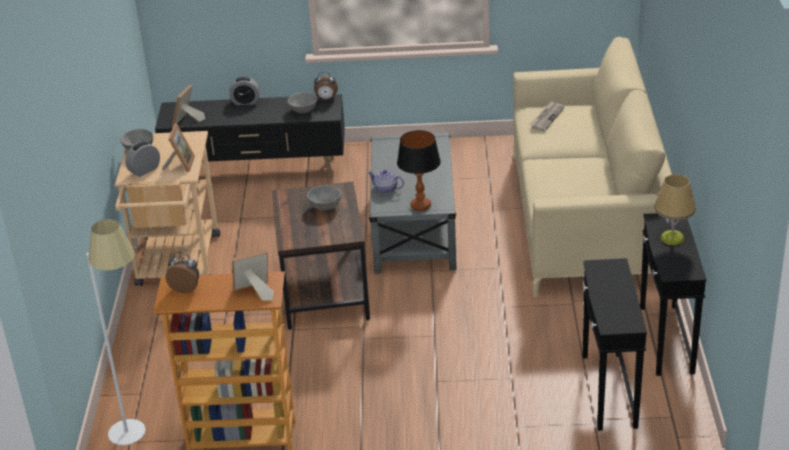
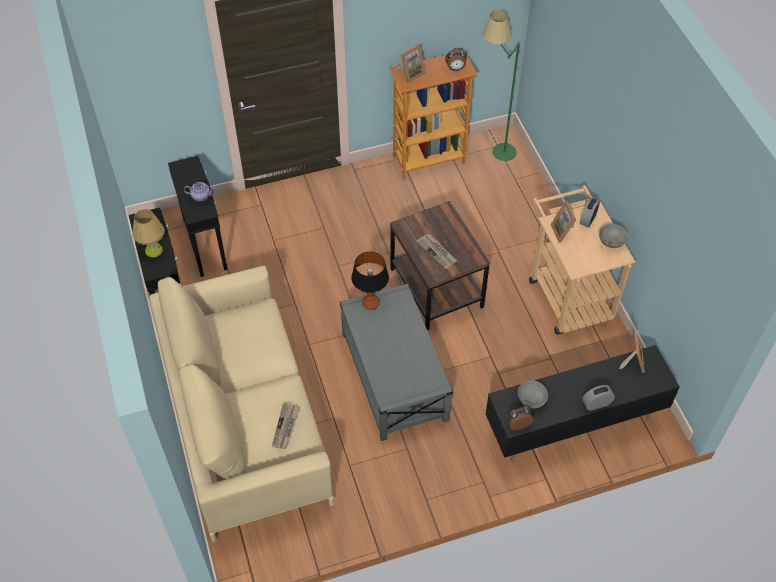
camera: 160 degrees right, 20 degrees up
white floor lamp [86,219,146,446] -> green floor lamp [482,10,520,161]
grey bowl [307,186,342,210] -> newspaper [416,234,457,269]
teapot [367,170,404,194] -> teapot moved to [184,182,215,202]

